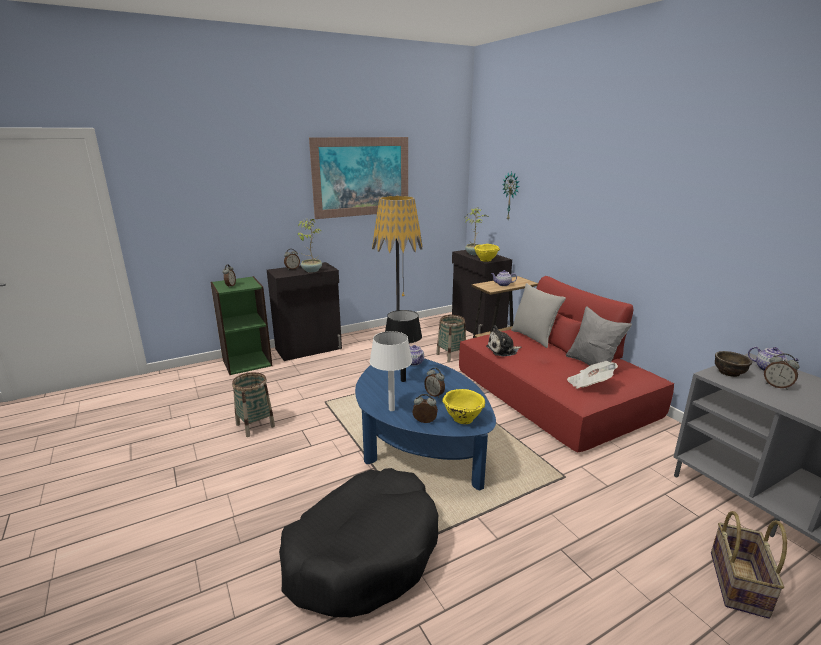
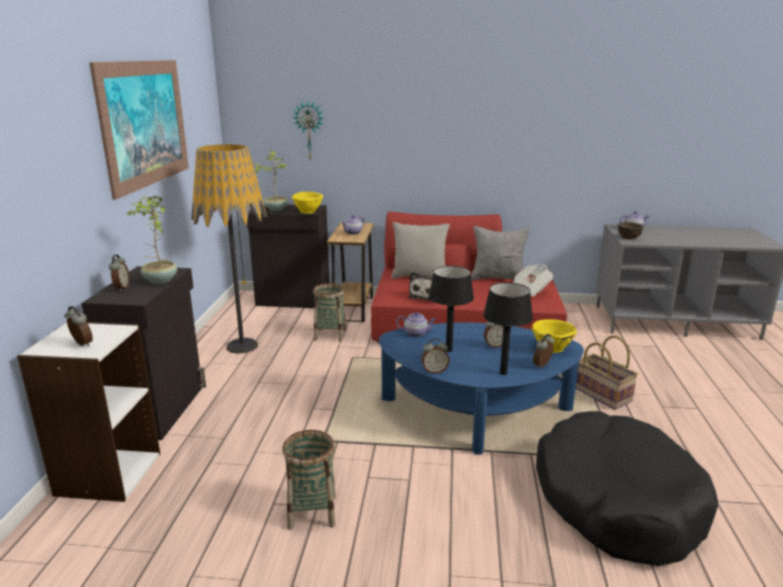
camera: 55 degrees left, 0 degrees up
green bookcase [210,276,272,375] -> white bookcase [17,322,160,502]
white table lamp [370,331,412,411] -> black table lamp [483,282,533,375]
basket [711,511,787,619] -> basket moved to [576,335,638,410]
alarm clock [764,353,800,390] -> alarm clock moved to [421,338,449,374]

